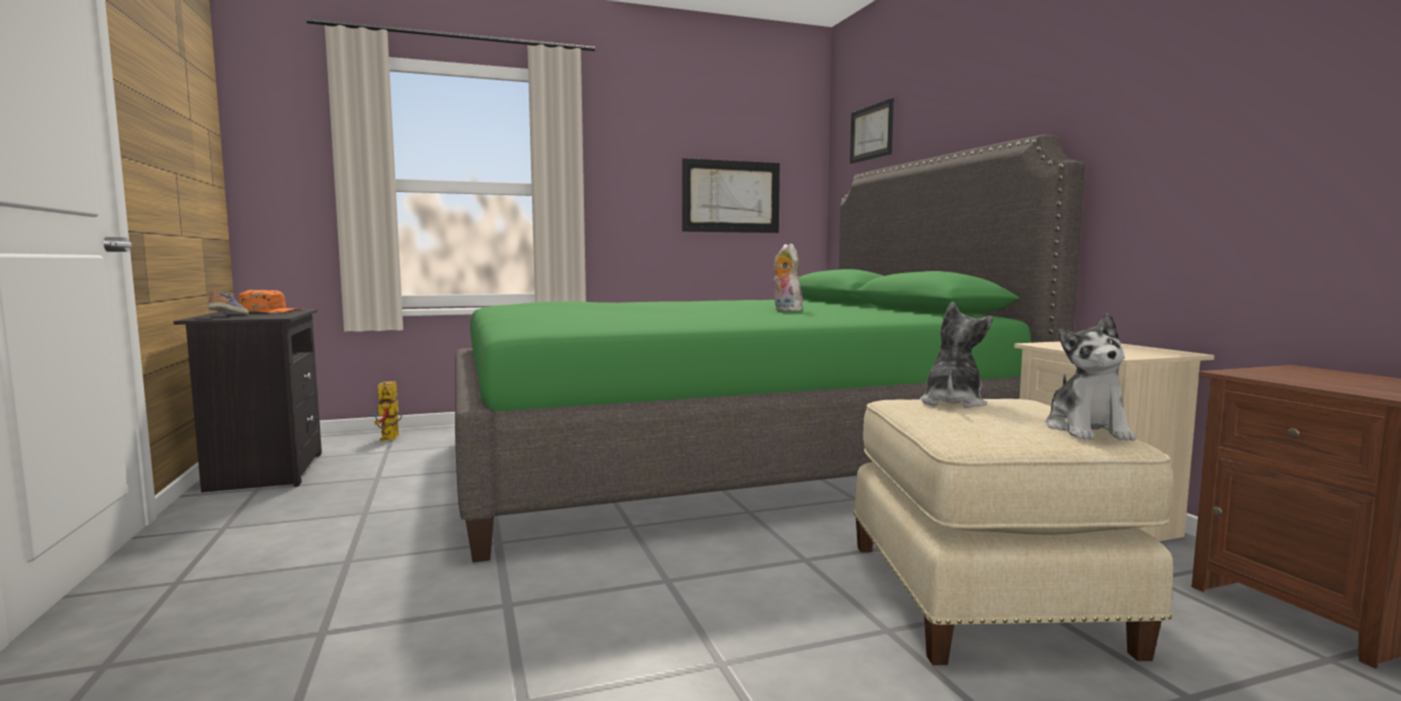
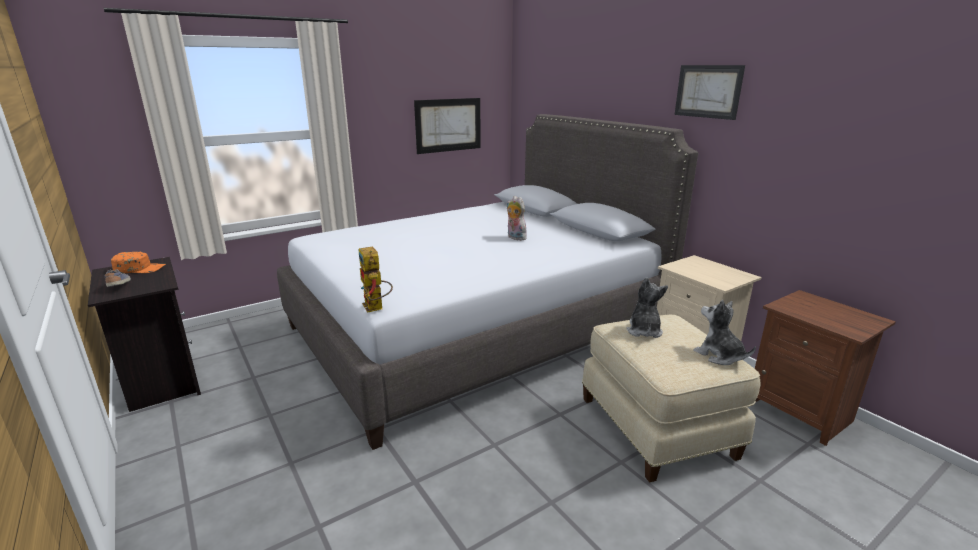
camera: 15 degrees left, 15 degrees up
toy robot [373,381,402,441] -> toy robot moved to [359,246,393,313]
green bed [455,135,1085,563] -> grey bed [277,114,698,450]
picture [850,98,894,164] -> picture moved to [674,65,745,120]
plush toy [1045,313,1136,441] -> plush toy turned 150 degrees clockwise [693,300,756,365]

